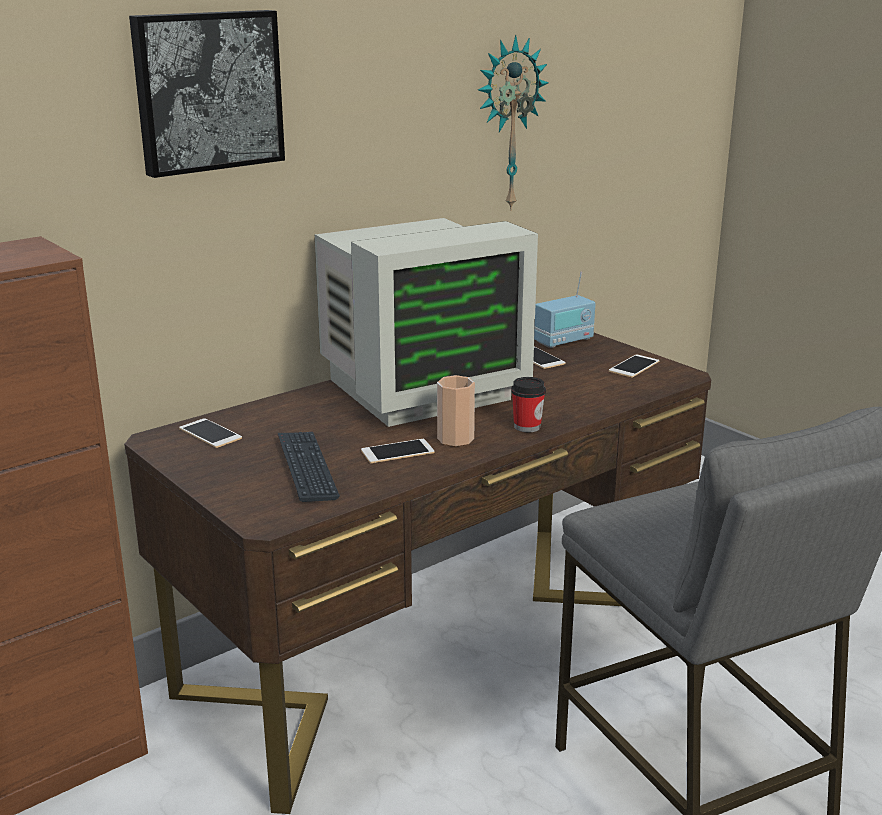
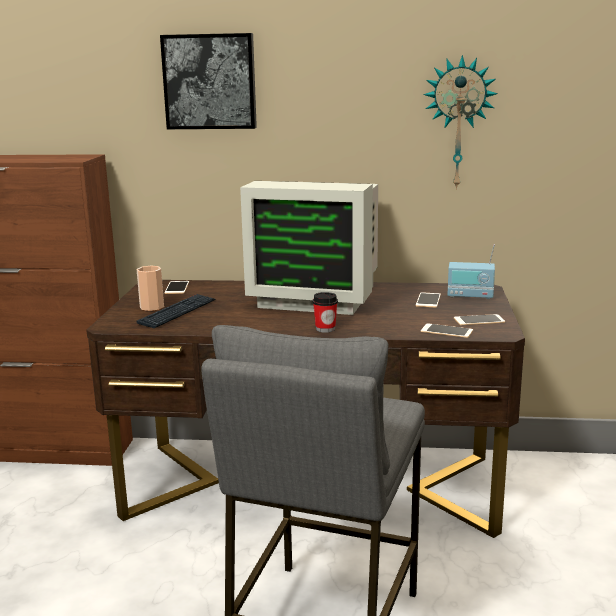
camera: 45 degrees right, 5 degrees down
phone [361,439,435,463] -> phone moved to [421,323,473,338]
cup [437,375,475,447] -> cup moved to [137,266,164,311]

